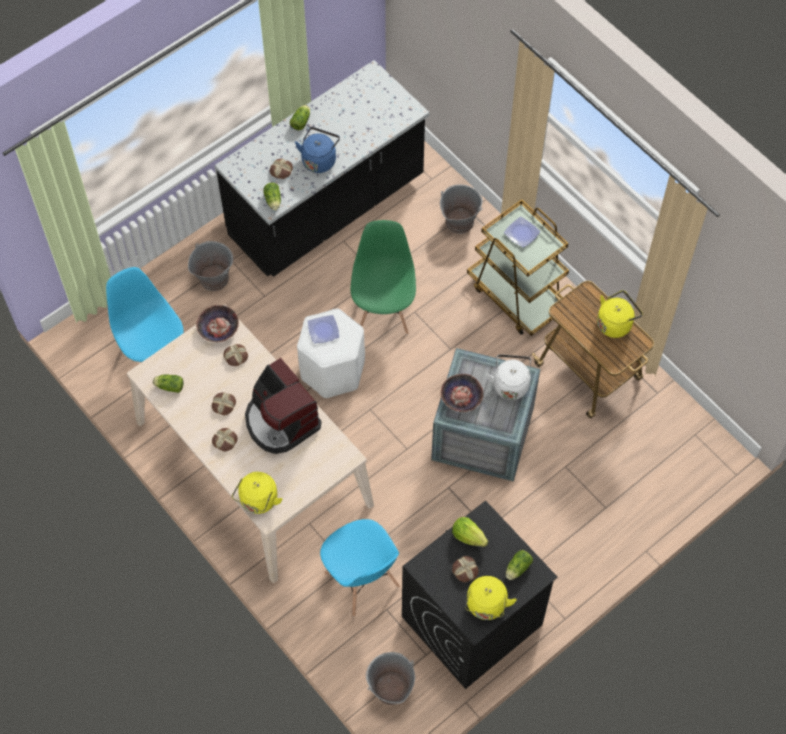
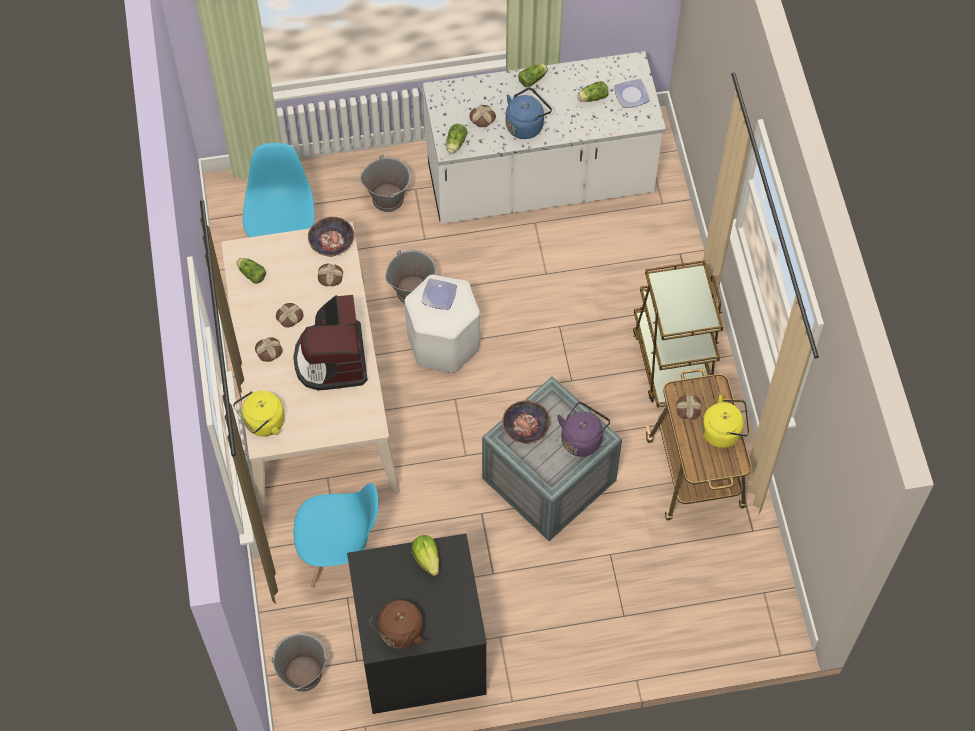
camera: 30 degrees right, 0 degrees up
black counter [215,60,429,277] -> white counter [423,51,666,224]
blue chair [320,519,400,616] -> blue chair turned 90 degrees counterclockwise [294,483,379,588]
green chair [351,220,416,335] -> none
grey bucket [440,184,483,234] -> grey bucket moved to [385,249,437,304]
bread [452,556,479,582] -> bread moved to [676,395,702,420]
yellow kettle [465,576,517,620] -> brown kettle [369,600,425,649]
white kettle [486,354,531,400] -> purple kettle [557,402,610,457]
plate [504,216,540,247] -> plate moved to [614,79,650,108]
lettuce [506,550,533,580] -> lettuce moved to [577,81,608,102]

